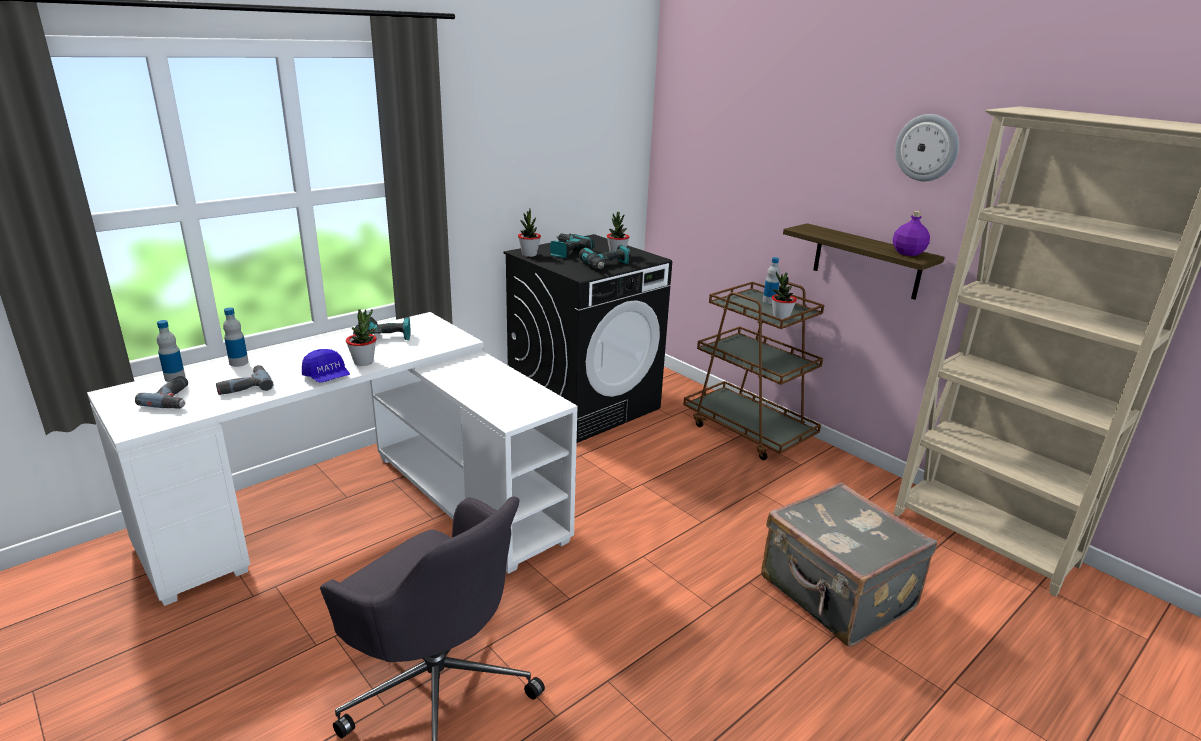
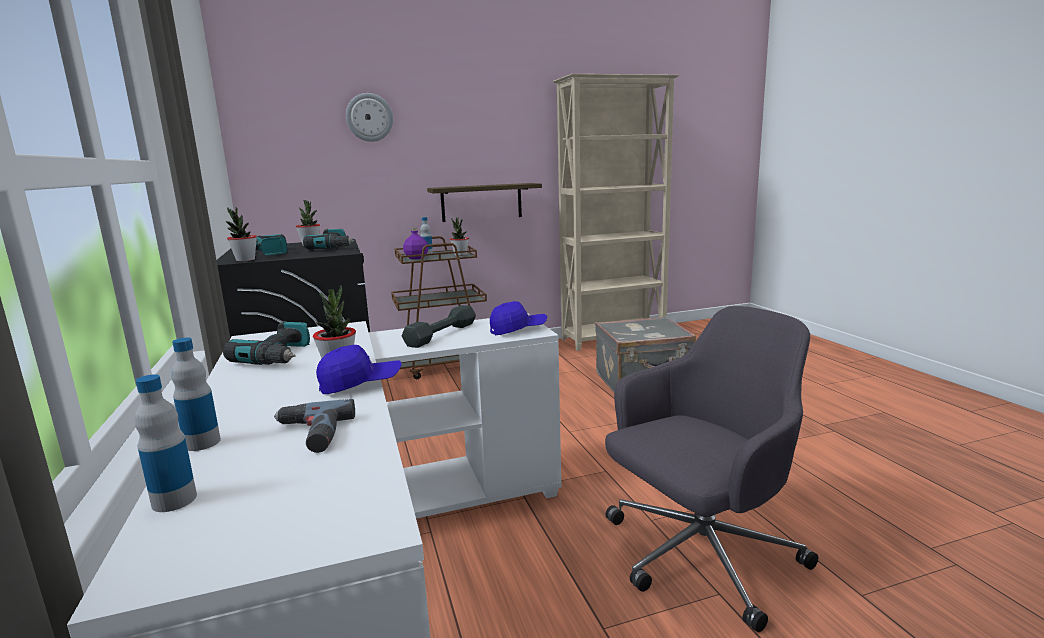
camera: 65 degrees left, 10 degrees down
power drill [135,376,188,409] -> none
purple bottle [893,211,930,256] -> purple bottle moved to [403,227,428,259]
wall clock [895,114,959,181] -> wall clock moved to [346,93,393,142]
none -> grey dumbbell [402,305,476,348]
none -> blue cap [490,301,547,335]

